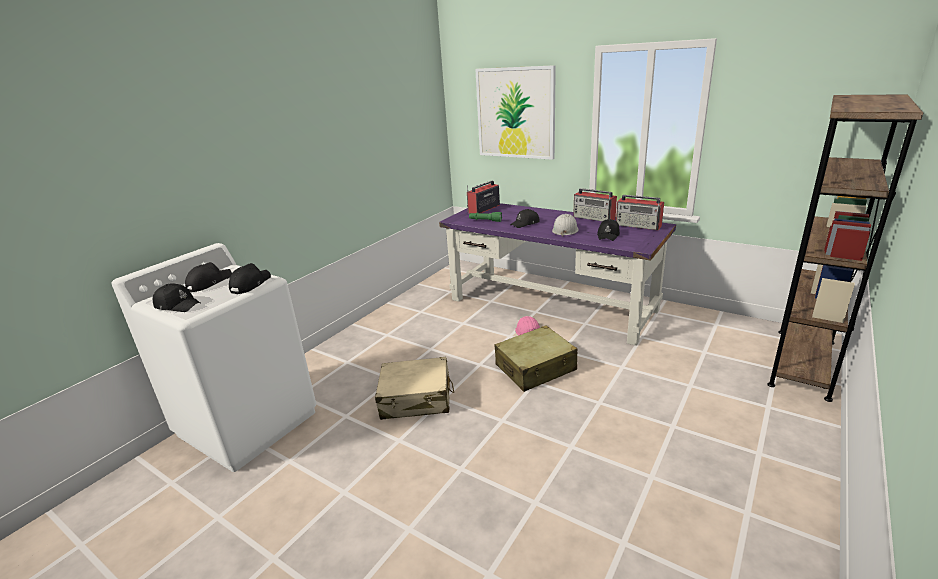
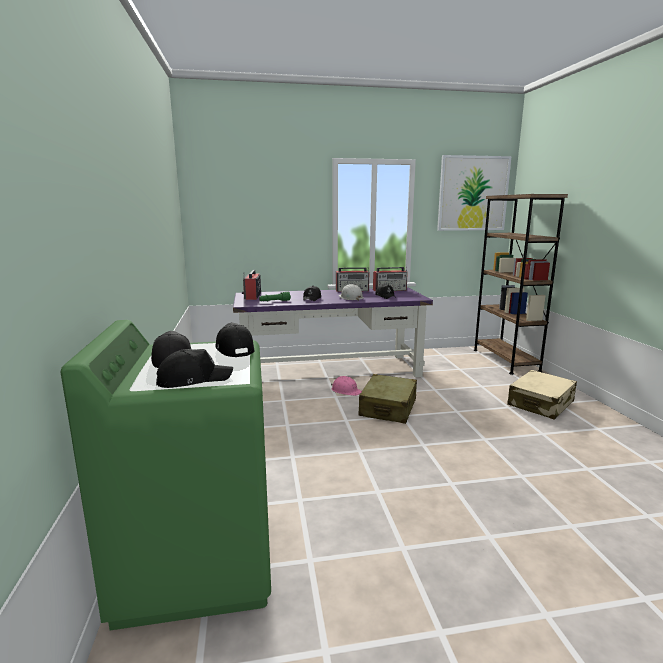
camera: 45 degrees left, 10 degrees down
white washing machine [111,243,316,472] -> green washing machine [60,320,271,630]
beige suitcase [375,357,454,420] -> beige suitcase moved to [507,370,577,420]
picture [475,65,556,160] -> picture moved to [437,155,511,231]

